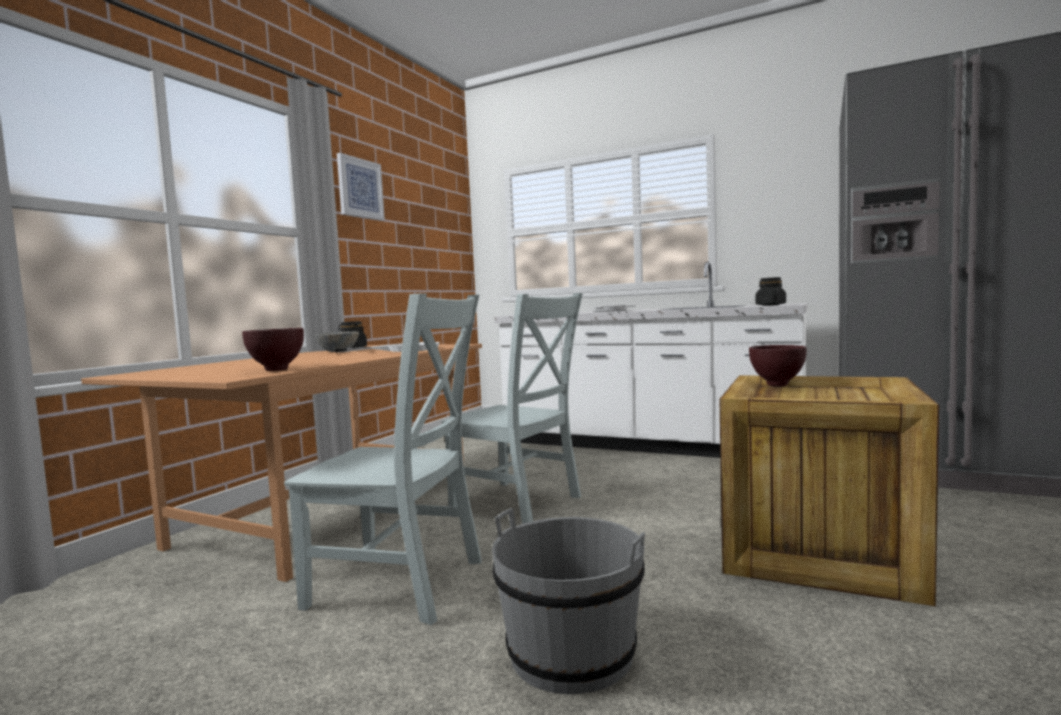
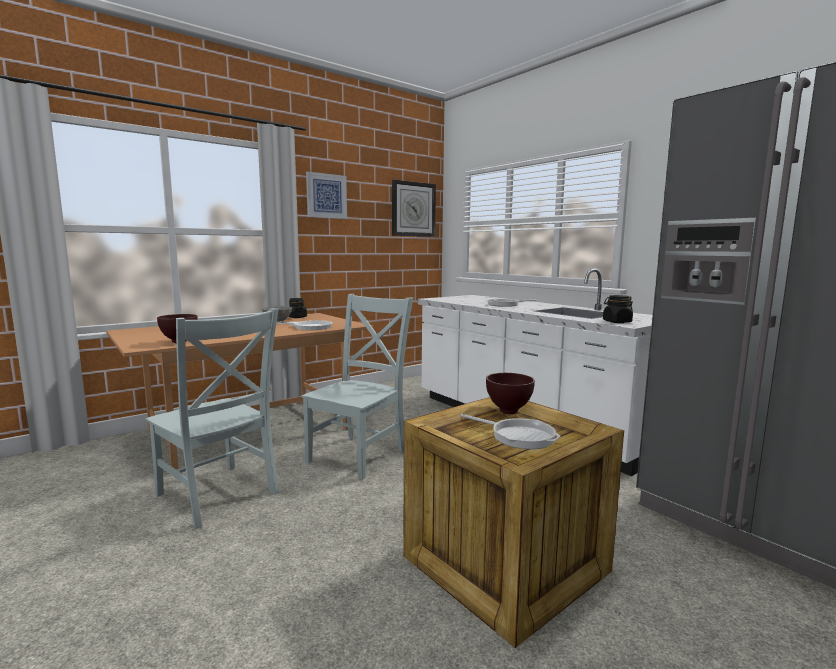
camera: 25 degrees right, 5 degrees up
grey chair [441,293,583,524] -> grey chair turned 120 degrees counterclockwise [301,294,413,480]
grey bucket [492,508,645,694] -> none
none -> wall clock [392,180,436,237]
none -> frying pan [460,414,561,449]

